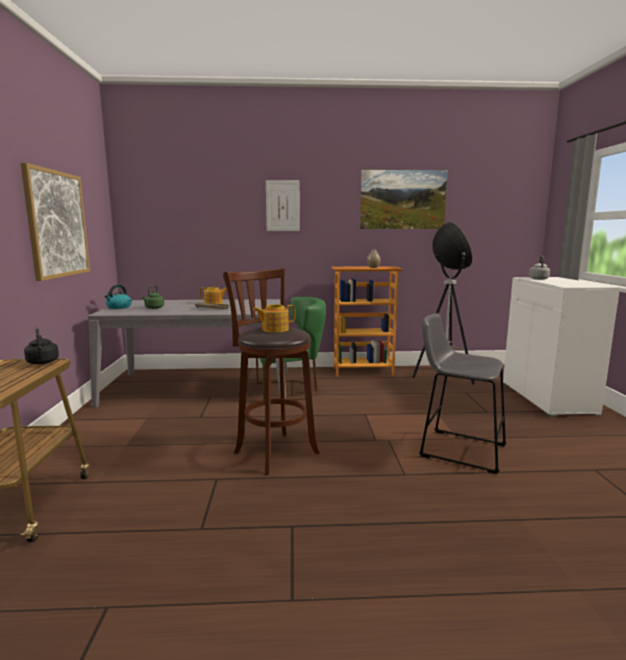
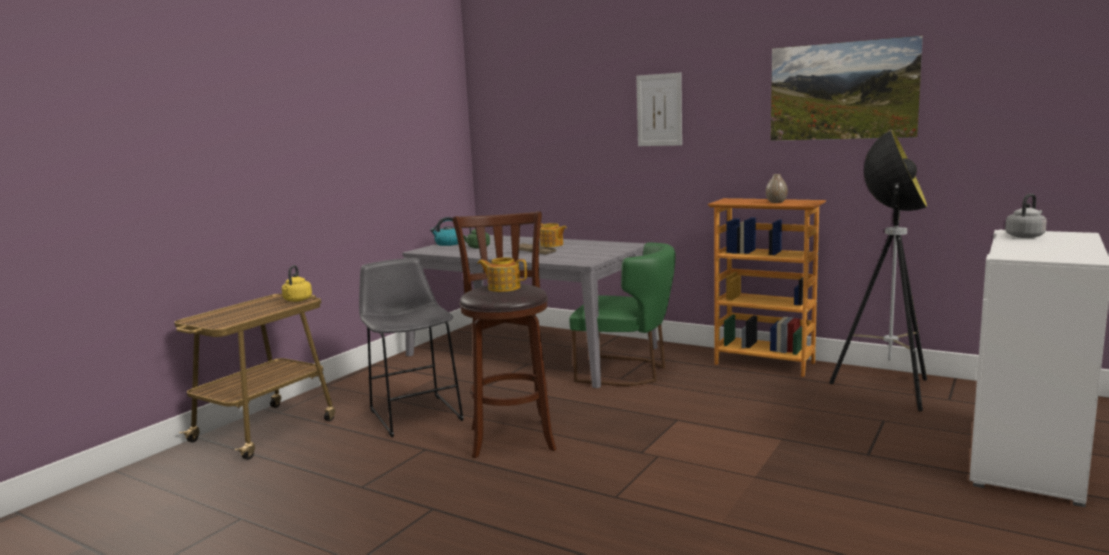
camera: 35 degrees right, 0 degrees up
picture [21,163,90,281] -> none
black kettle [24,327,59,364] -> yellow kettle [282,265,312,302]
grey stool [419,313,507,474] -> grey stool moved to [359,258,464,437]

